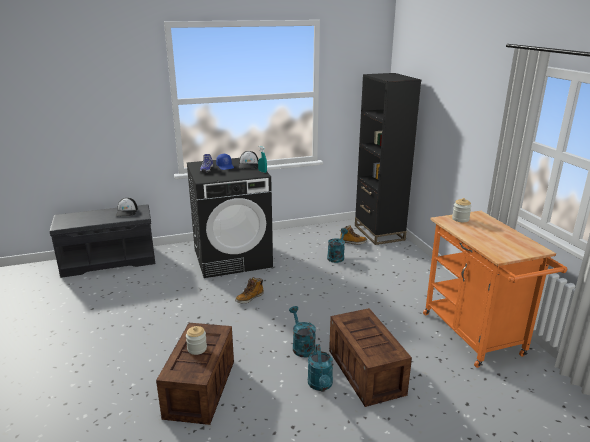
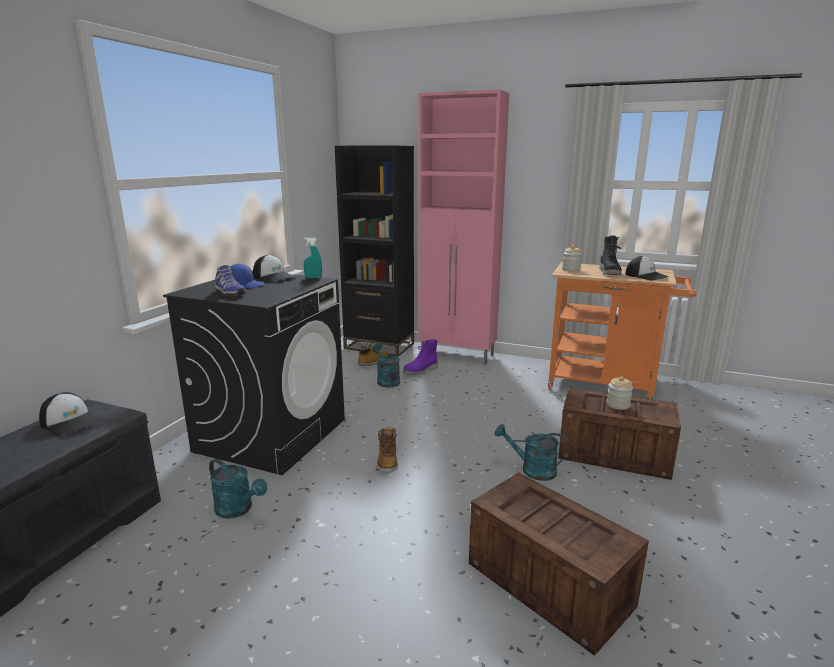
camera: 50 degrees left, 5 degrees down
jar [186,326,207,355] -> jar moved to [607,376,633,410]
turquoise watering can [308,344,333,391] -> turquoise watering can moved to [209,458,267,519]
none -> purple boot [403,340,437,375]
none -> pink cabinet [418,90,509,365]
none -> black boot [600,235,622,275]
none -> cap [626,256,669,280]

